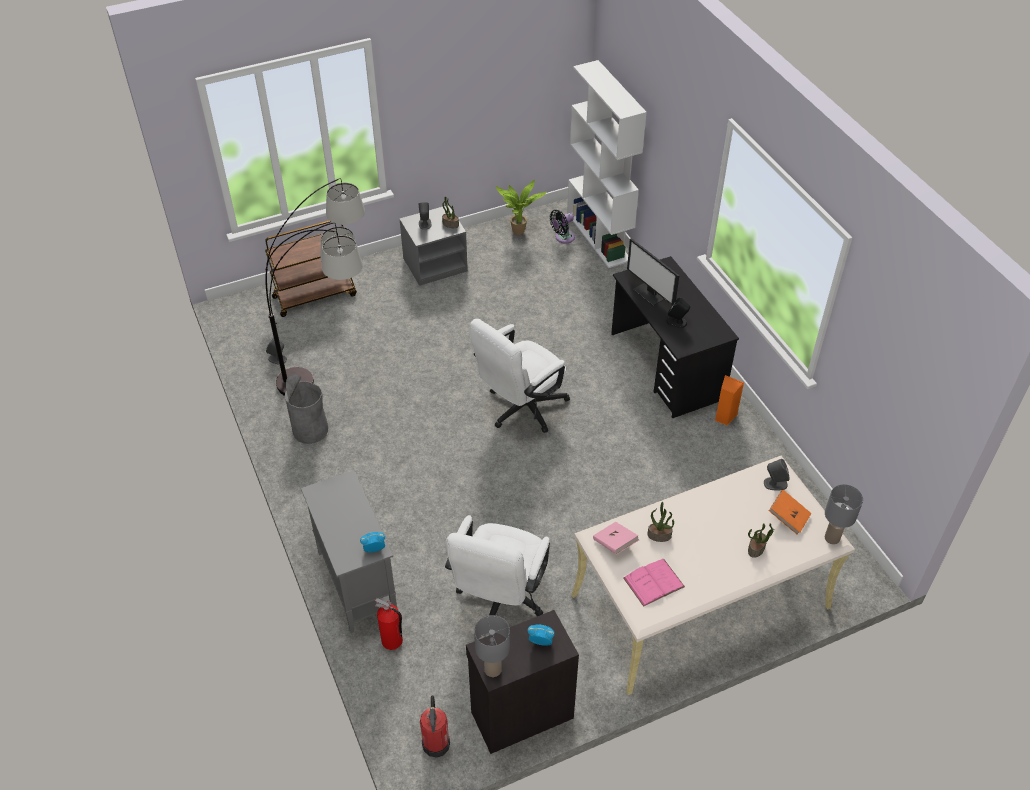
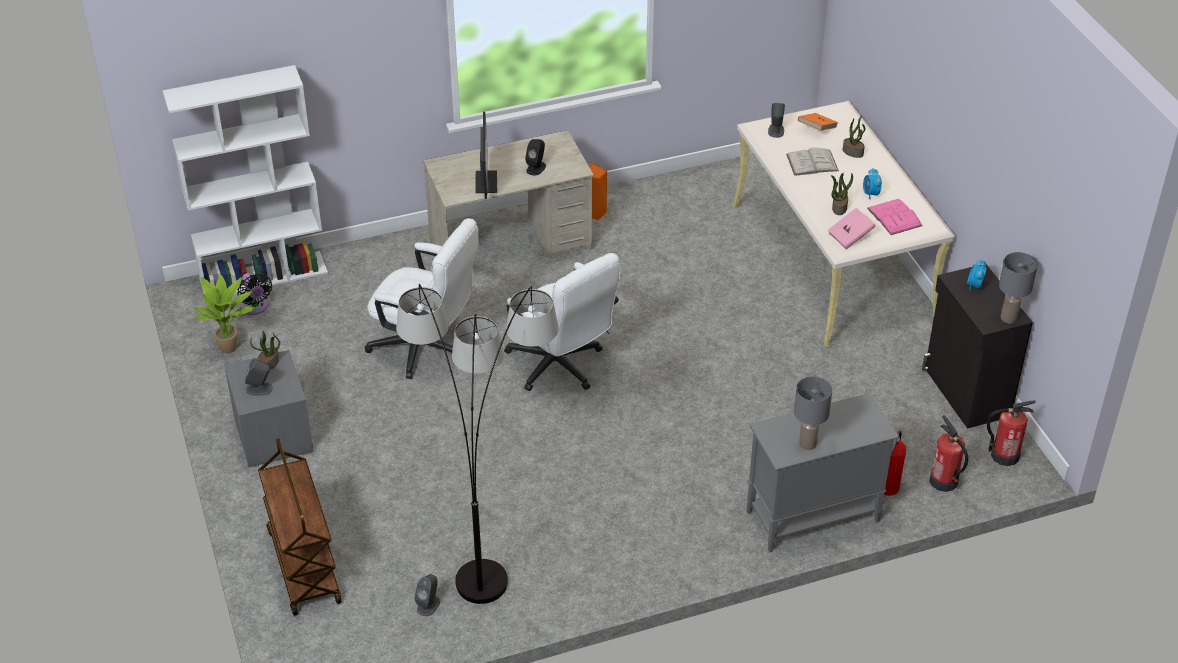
camera: 85 degrees left, 5 degrees down
grey trash can [285,374,328,444] -> none
alarm clock [360,532,385,553] -> alarm clock moved to [863,168,882,200]
white office chair [445,515,550,616] -> white office chair moved to [365,218,479,379]
black desk [611,256,739,418] -> beige desk [423,130,594,259]
monitor [627,238,679,306] -> monitor turned 60 degrees counterclockwise [475,112,497,199]
grey table lamp [825,484,863,544] -> grey table lamp moved to [794,376,832,450]
none -> white book [786,148,839,176]
none -> fire extinguisher [929,415,968,492]

